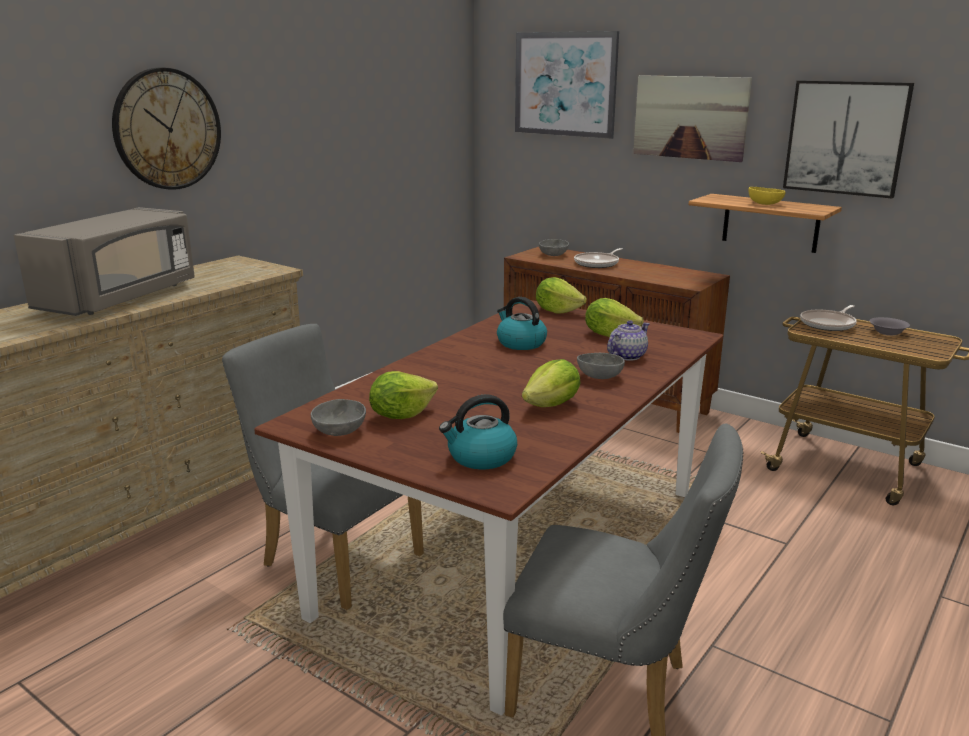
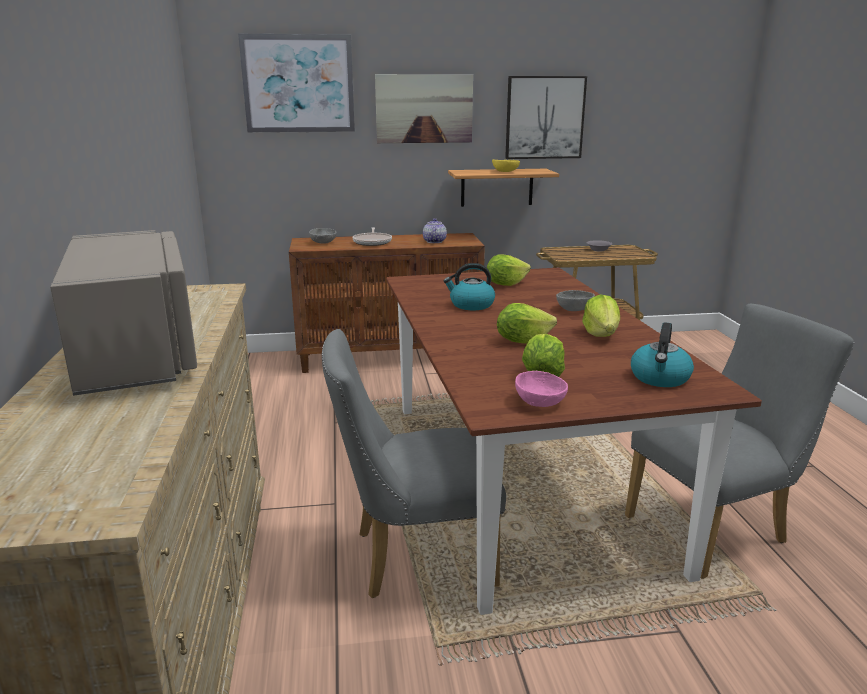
camera: 45 degrees left, 0 degrees up
wall clock [112,67,221,190] -> none
grey bowl [311,399,366,436] -> pink bowl [515,371,568,407]
lettuce [536,277,587,314] -> lettuce moved to [497,303,557,344]
teapot [607,320,650,361] -> teapot moved to [423,218,447,243]
frying pan [800,305,857,331] -> none

